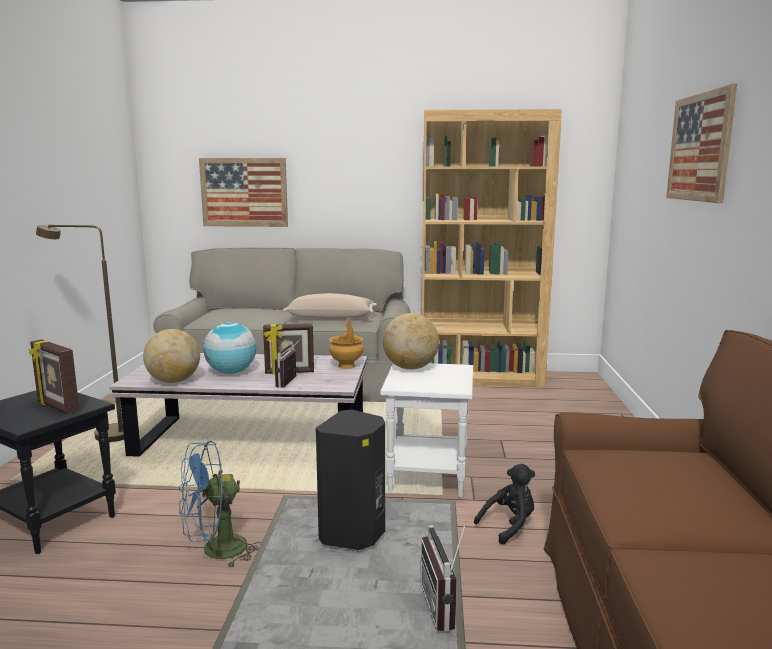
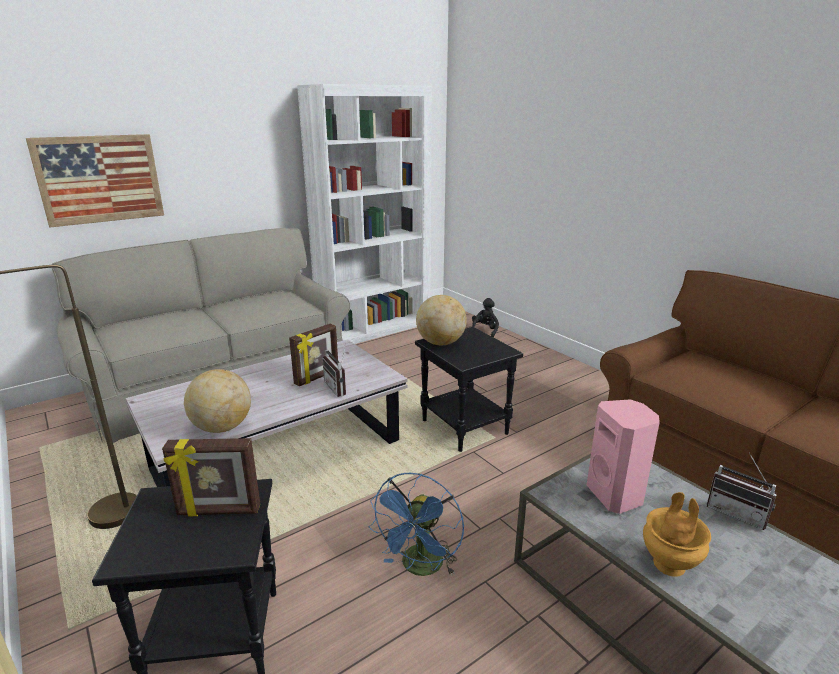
camera: 40 degrees left, 10 degrees up
globe [203,322,256,374] -> none
beige pillow [283,293,377,319] -> none
black speaker [316,410,385,550] -> pink speaker [587,399,660,514]
brown vase [329,317,364,369] -> brown vase moved to [643,492,711,577]
white side table [381,363,473,498] -> black side table [415,327,523,452]
brown bookcase [422,109,562,388] -> white bookcase [297,84,432,344]
black plush toy [474,464,535,545] -> black plush toy moved to [472,298,499,337]
picture [666,83,737,203] -> none

